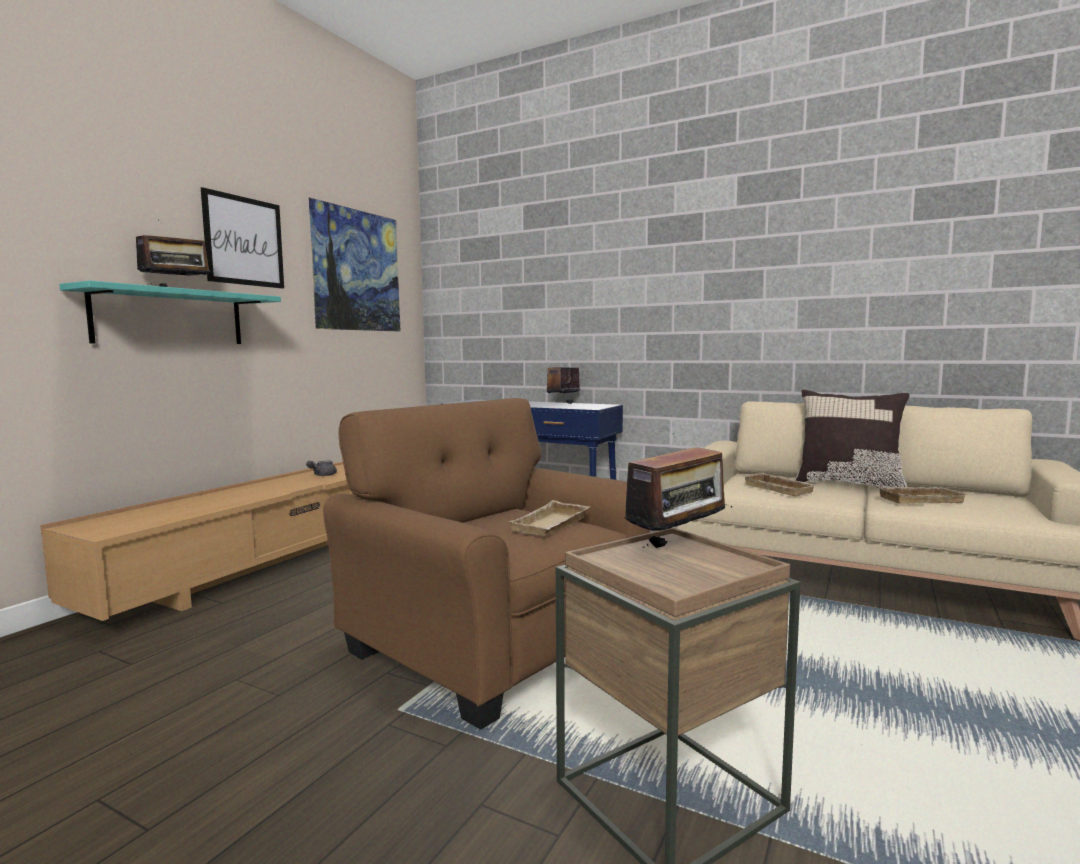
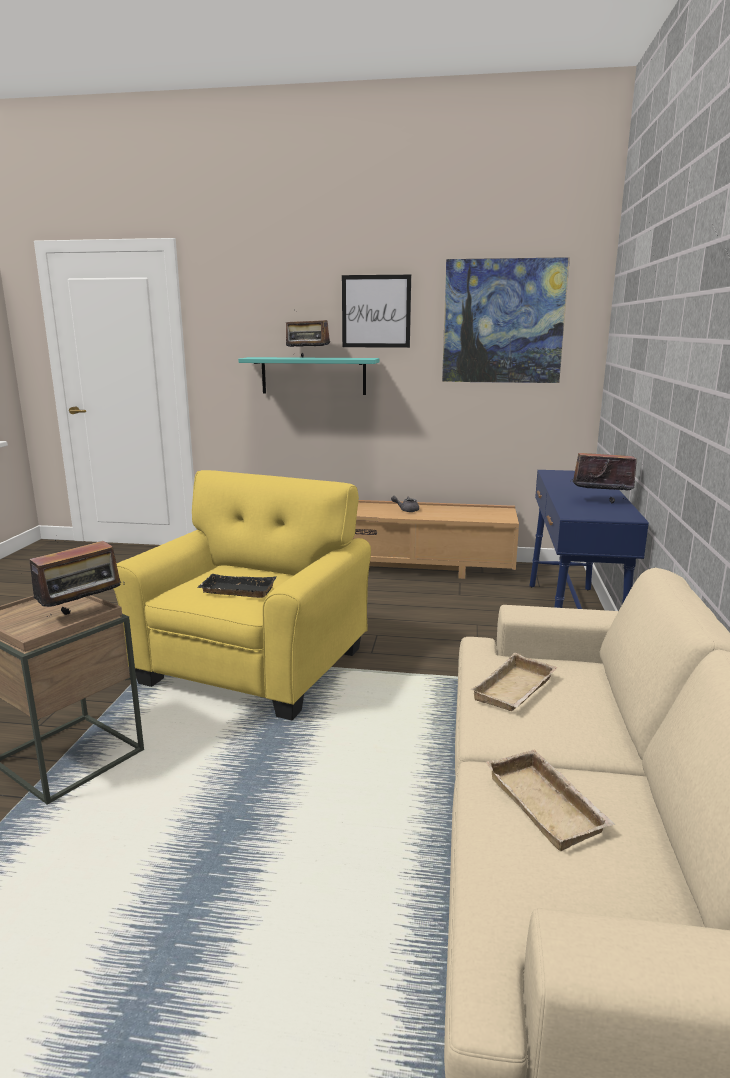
camera: 70 degrees right, 10 degrees up
brown armchair [323,398,650,730] -> yellow armchair [113,470,371,720]
beige tray [507,500,590,536] -> black tray [197,574,276,598]
radio [625,431,733,548] -> radio turned 75 degrees counterclockwise [20,540,125,617]
pillow [795,390,910,487] -> none

